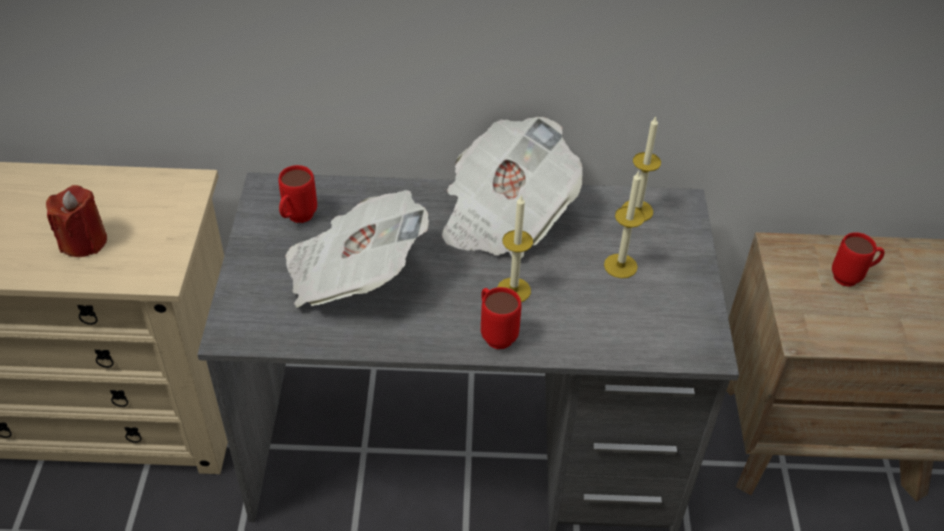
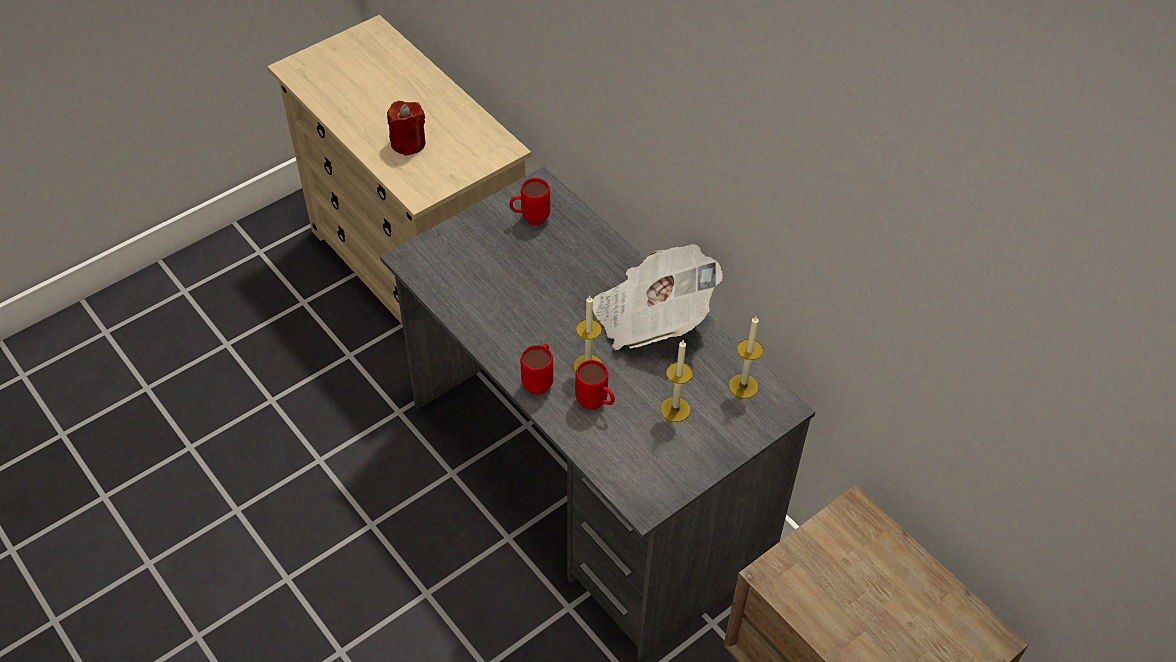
camera: 50 degrees right, 5 degrees up
newspaper [285,190,429,307] -> none
red mug [832,232,885,287] -> red mug moved to [575,360,615,410]

